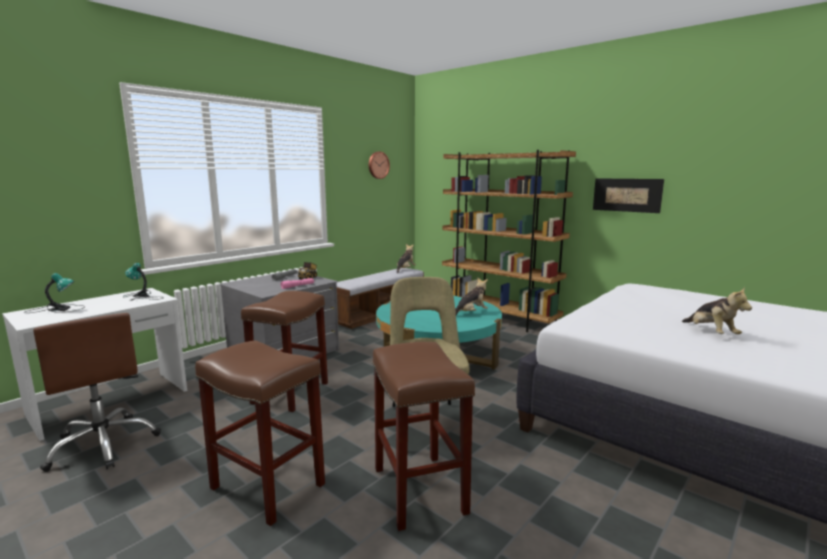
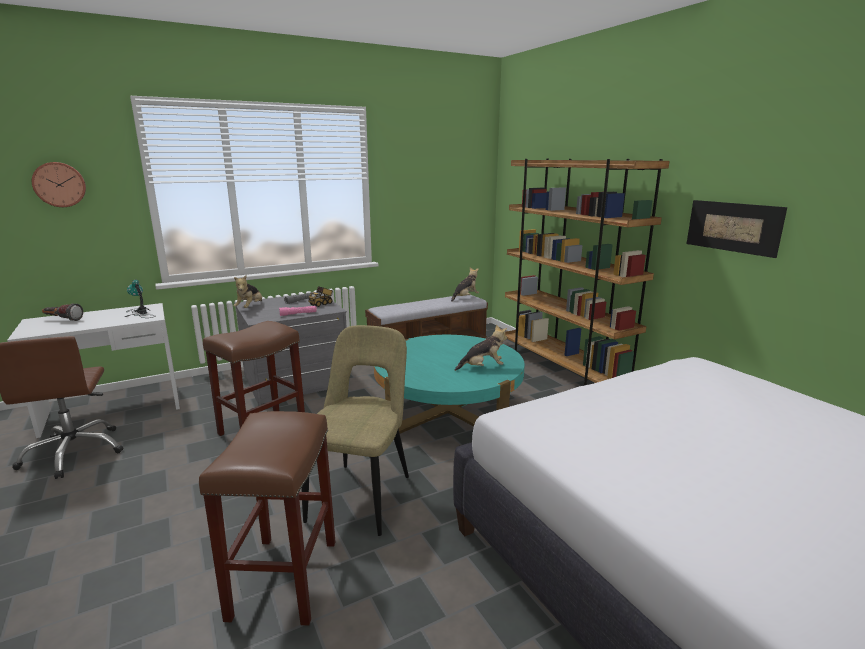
camera: 20 degrees right, 5 degrees up
table lamp [24,273,85,313] -> flashlight [42,303,83,321]
brown stool [195,340,325,526] -> none
wall clock [369,152,390,179] -> wall clock moved to [32,162,86,207]
plush toy [682,287,752,334] -> plush toy moved to [233,275,262,308]

